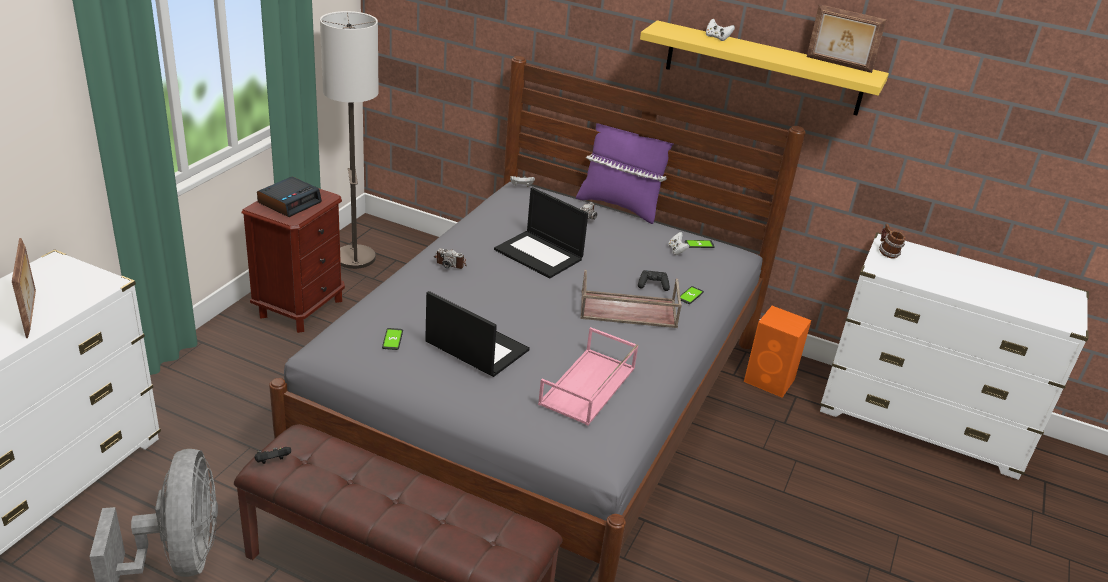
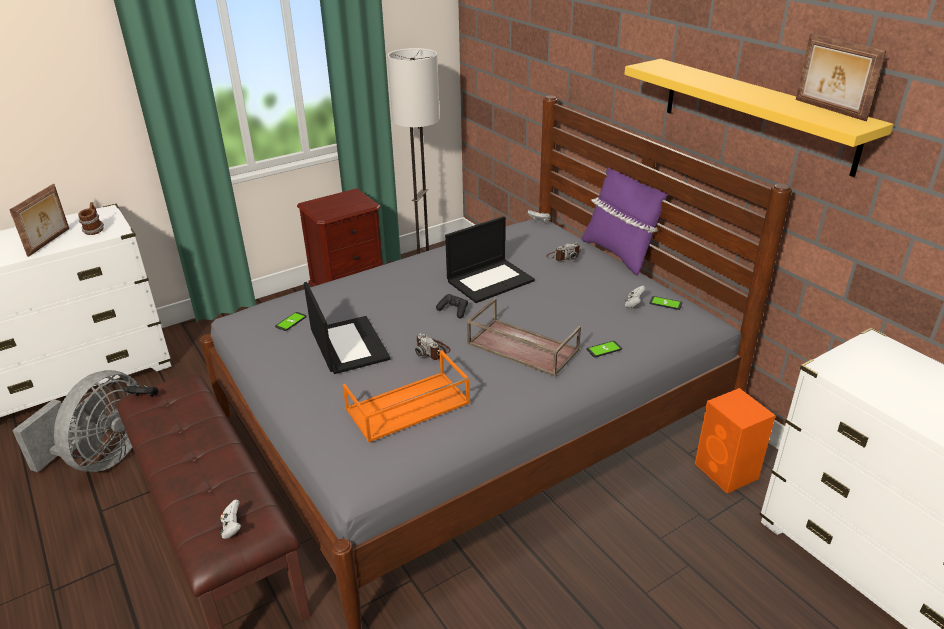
camera: 35 degrees right, 0 degrees up
alarm clock [257,177,322,217] -> none
camera [434,248,467,269] -> camera moved to [415,333,451,360]
laptop [494,187,588,278] -> laptop turned 105 degrees counterclockwise [445,216,535,303]
pink tray [538,327,638,426] -> orange tray [343,350,470,443]
black game controller [638,270,670,291] -> black game controller moved to [436,294,468,318]
white game controller [706,19,735,41] -> white game controller moved to [220,500,241,539]
mug [879,224,906,259] -> mug moved to [78,202,104,235]

